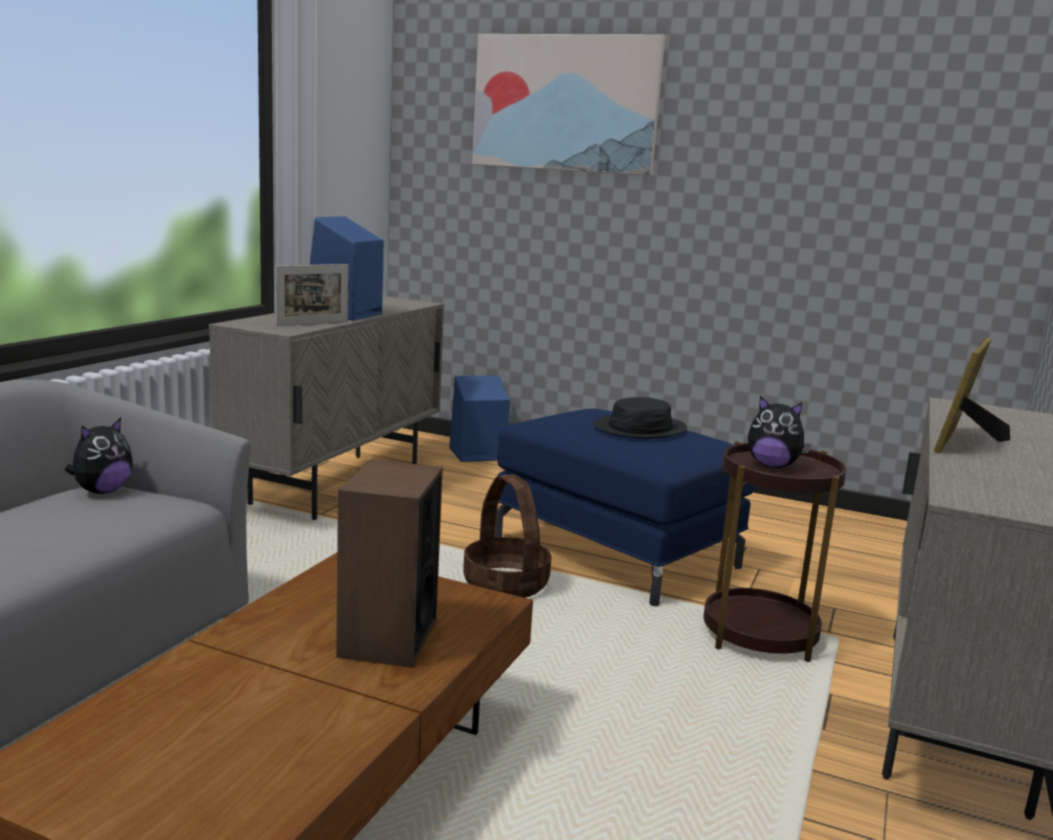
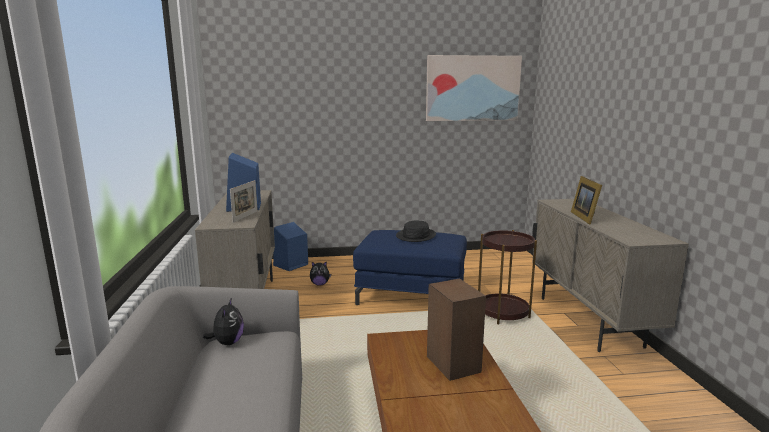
camera: 30 degrees left, 0 degrees up
basket [463,474,551,598] -> none
picture [472,34,665,175] -> picture moved to [426,55,522,121]
plush toy [748,396,811,468] -> plush toy moved to [310,261,331,286]

